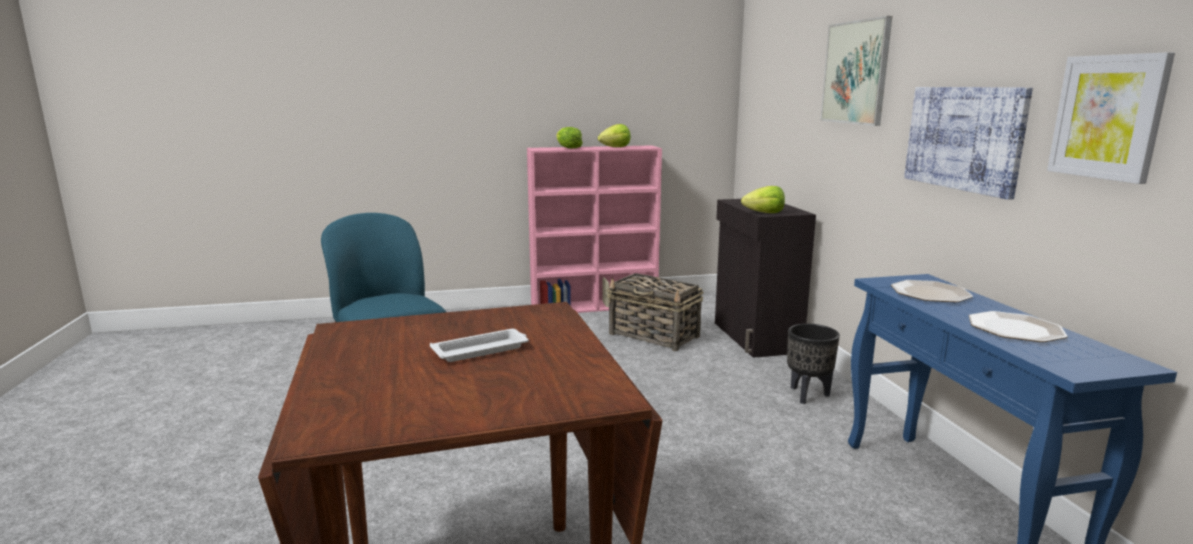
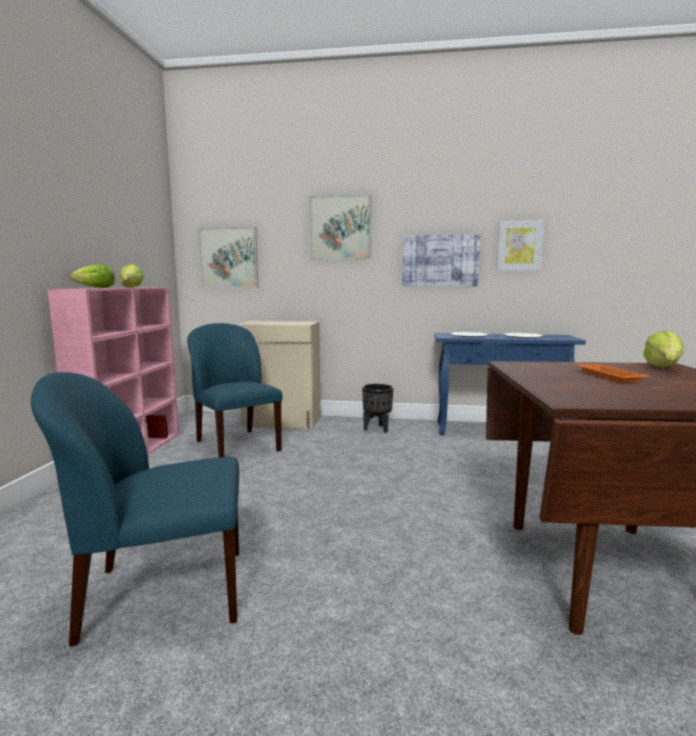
camera: 70 degrees left, 5 degrees down
white tray [430,329,529,362] -> orange tray [577,364,649,383]
basket [607,273,703,351] -> blue chair [187,323,283,458]
black cabinet [715,199,816,358] -> beige cabinet [236,321,321,429]
lettuce [741,186,785,213] -> lettuce moved to [643,331,684,367]
none -> picture [198,227,258,288]

